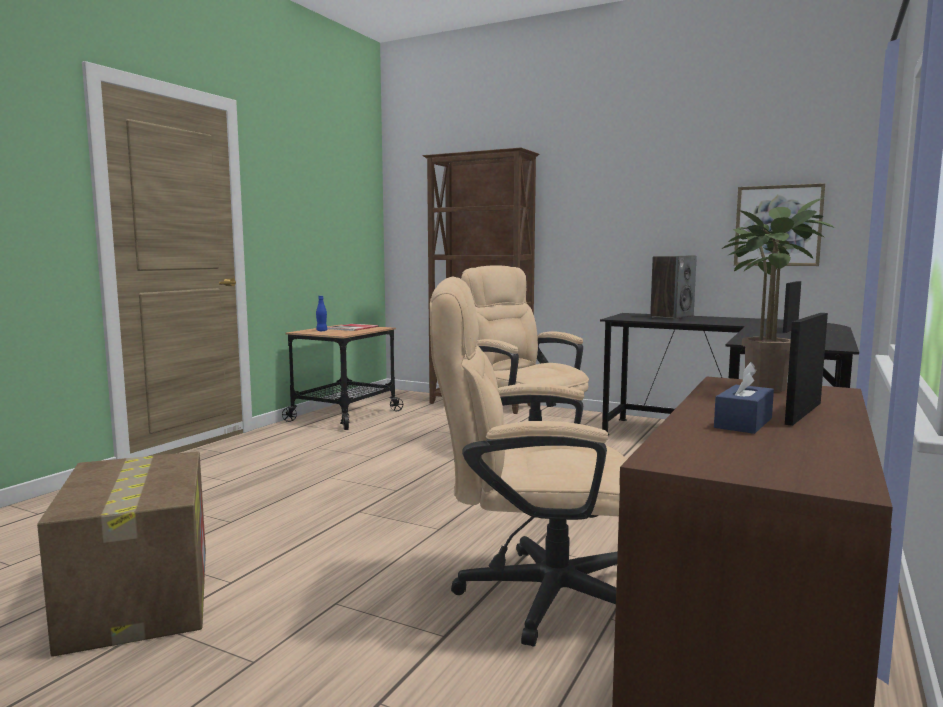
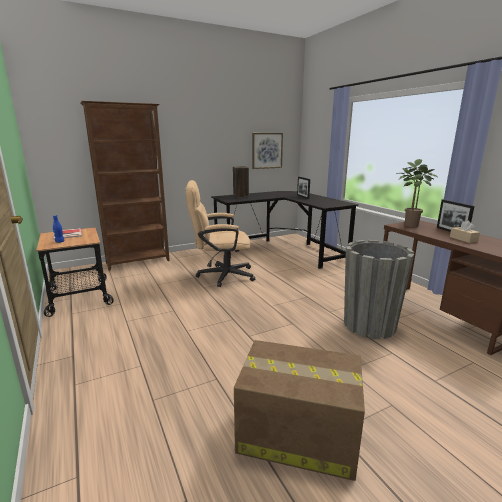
camera: 55 degrees left, 10 degrees up
beige office chair [430,276,627,647] -> grey planter [344,240,414,339]
blue tissue box [714,362,774,434] -> beige tissue box [450,221,480,243]

